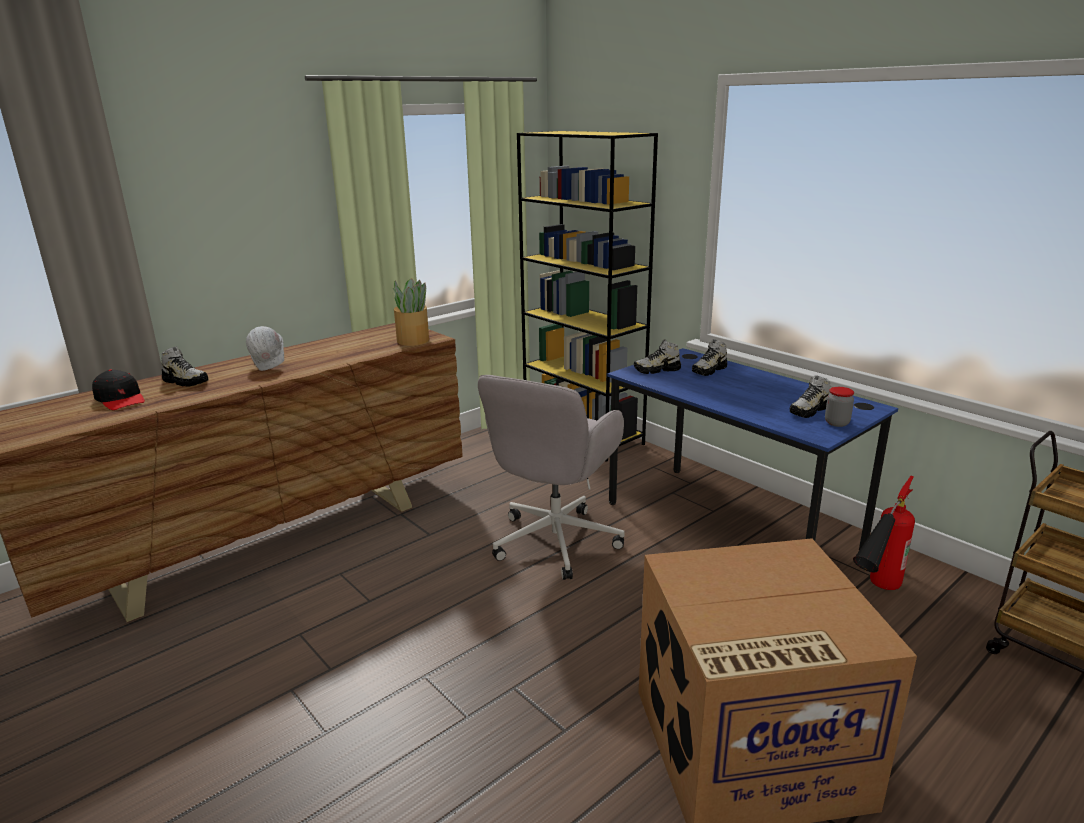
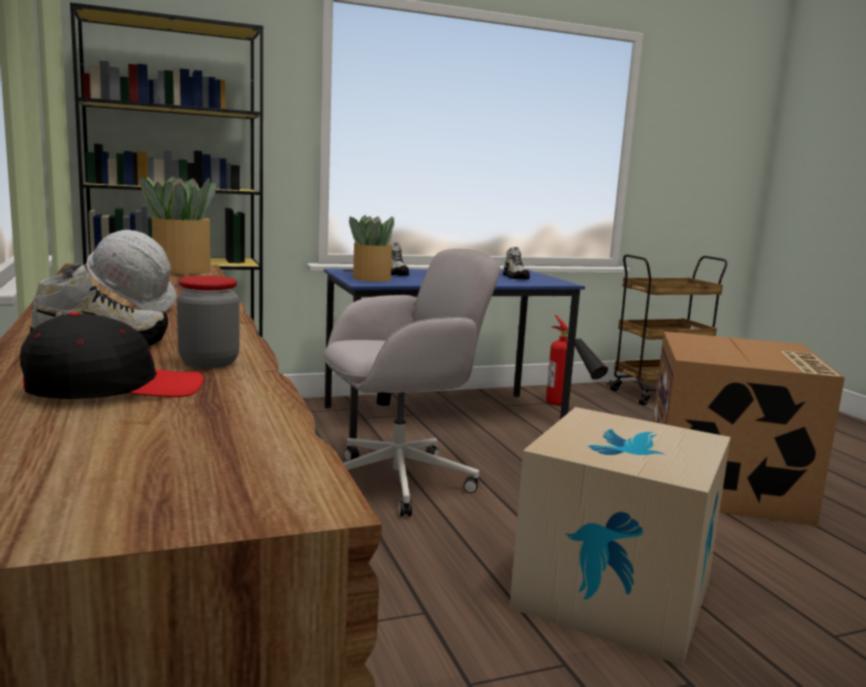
camera: 70 degrees left, 10 degrees down
grey office chair [478,375,625,580] -> grey office chair turned 75 degrees counterclockwise [324,249,500,516]
shoe [634,340,681,374] -> potted plant [349,215,394,282]
jar [825,387,854,427] -> jar moved to [177,276,239,369]
none -> cardboard box [510,407,731,666]

